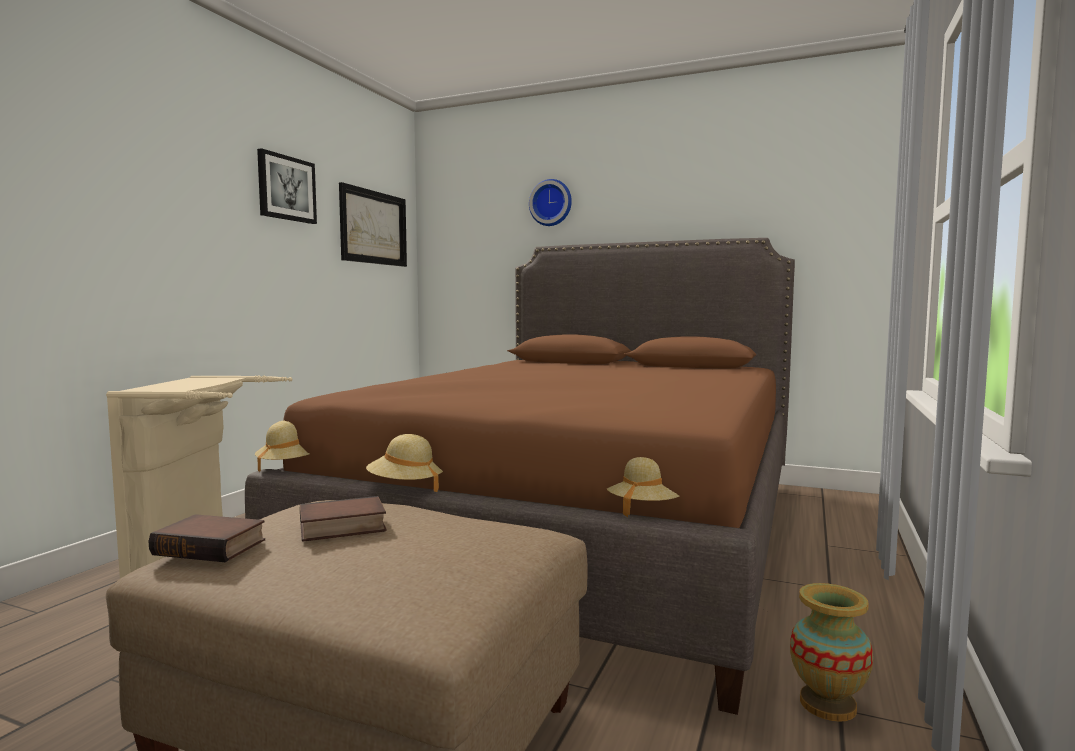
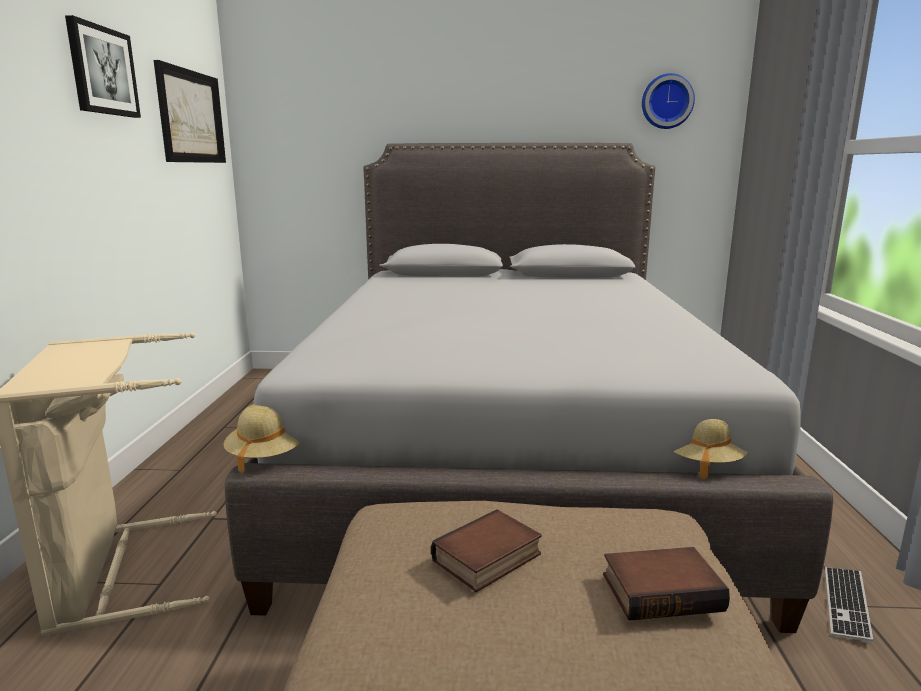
camera: 20 degrees left, 10 degrees up
book [148,514,265,562] -> book moved to [603,547,730,621]
brown bed [245,238,795,715] -> grey bed [225,143,833,633]
beige hat [366,434,443,492] -> none
wall clock [529,179,572,226] -> wall clock moved to [642,73,695,129]
vase [790,583,873,722] -> keyboard [825,567,873,643]

